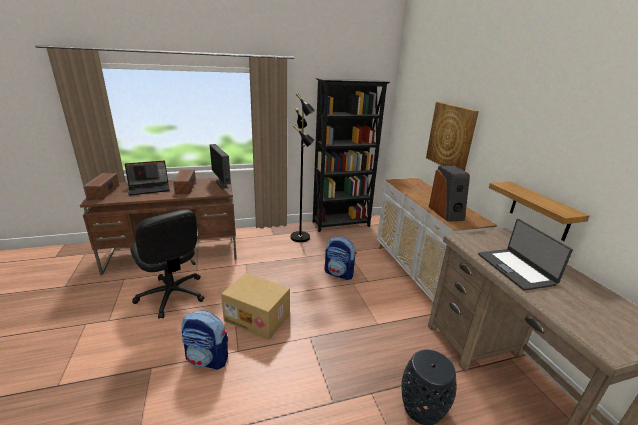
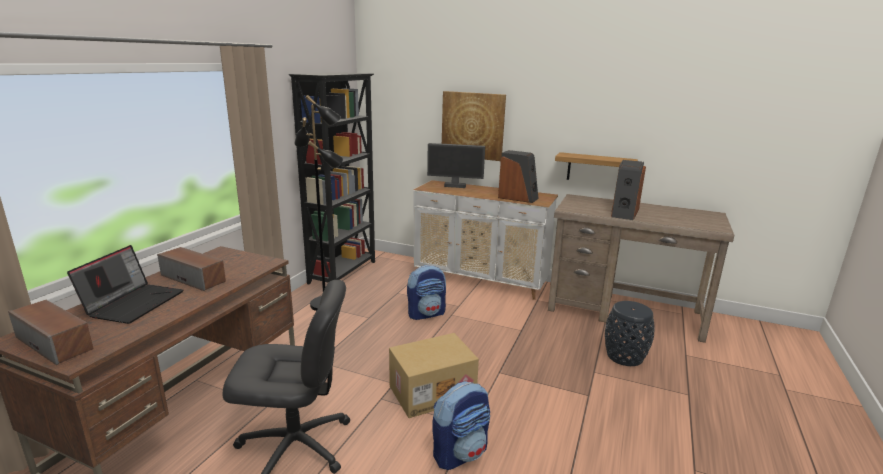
camera: 50 degrees left, 5 degrees down
monitor [209,144,231,189] -> monitor moved to [427,143,485,188]
laptop [478,219,573,291] -> speaker [611,160,646,220]

